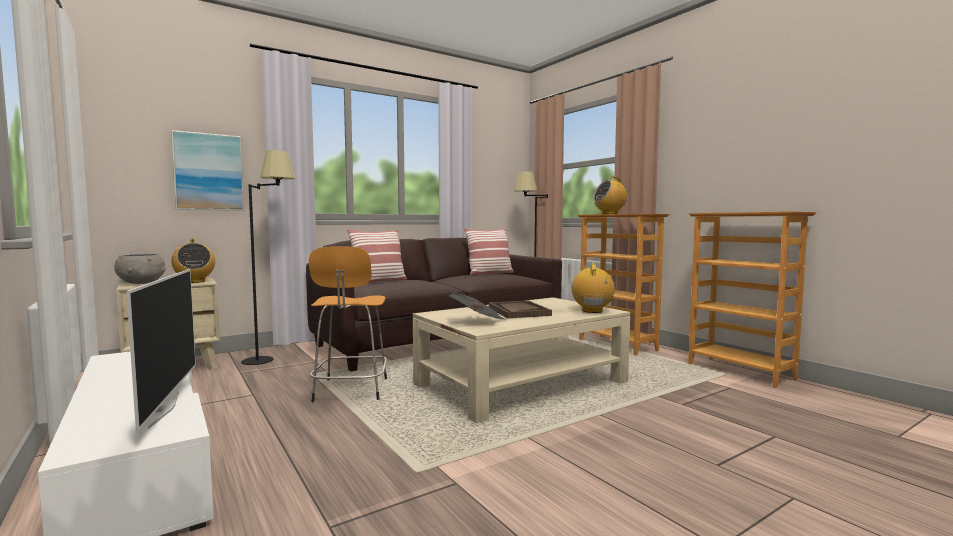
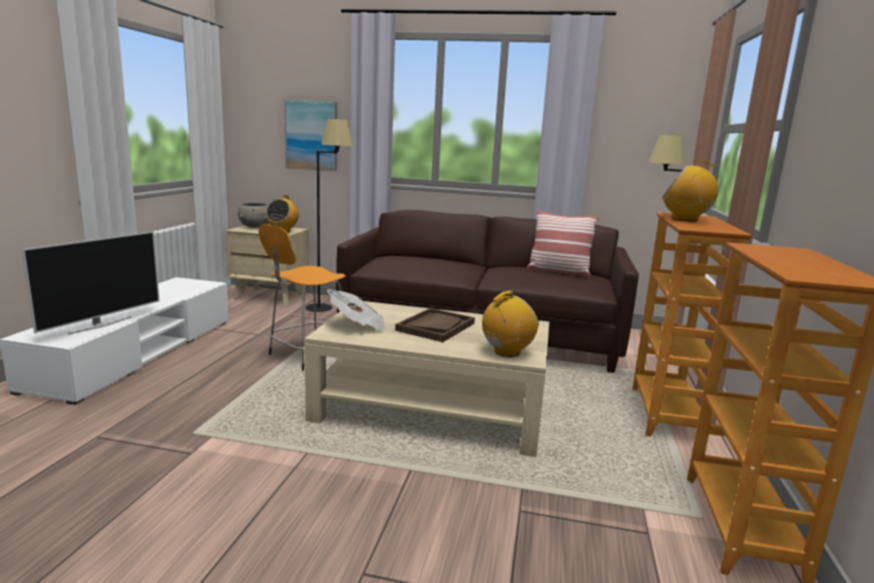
camera: 45 degrees right, 10 degrees up
pillow [347,229,407,283] -> none

